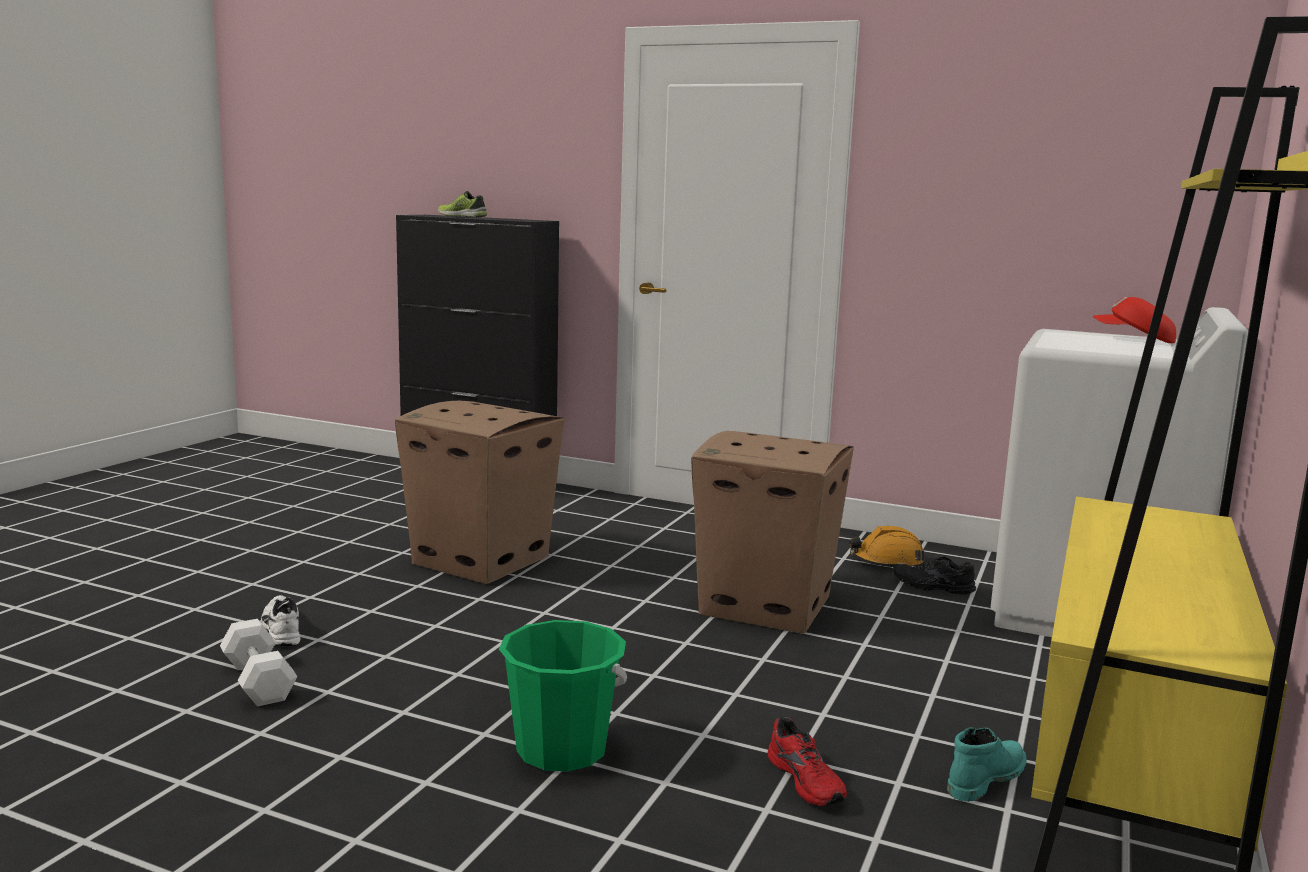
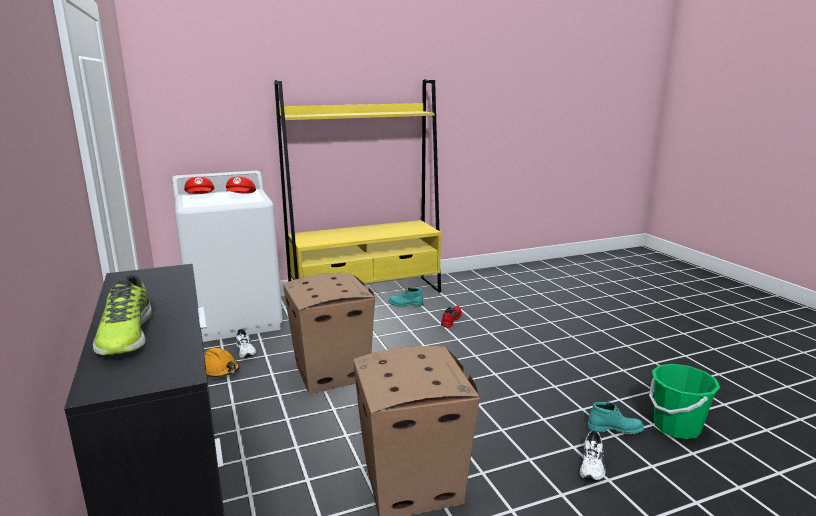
camera: 135 degrees left, 5 degrees up
white dumbbell [220,619,298,707] -> turquoise boot [587,402,644,434]
green bucket [499,620,627,772] -> green bucket moved to [649,364,720,439]
black shoe [893,556,976,594] -> white shoe [236,329,256,358]
none -> red cap [226,177,256,194]

